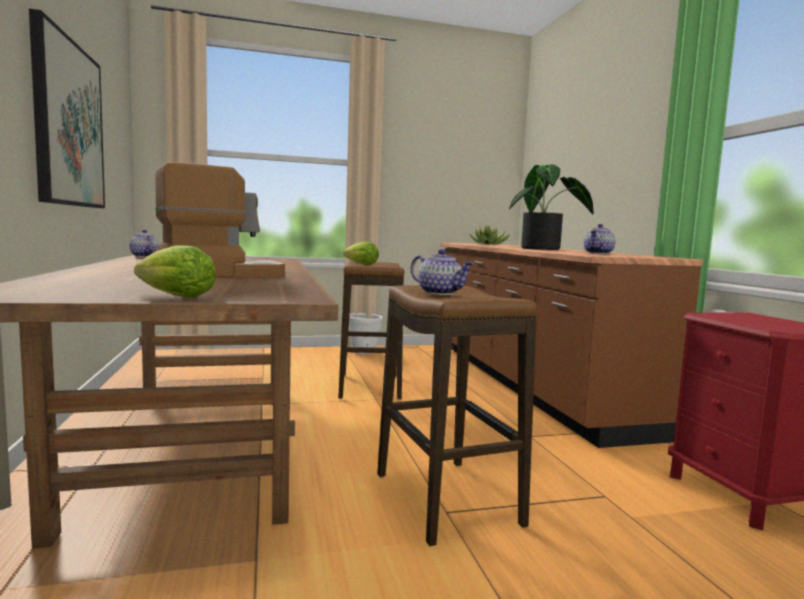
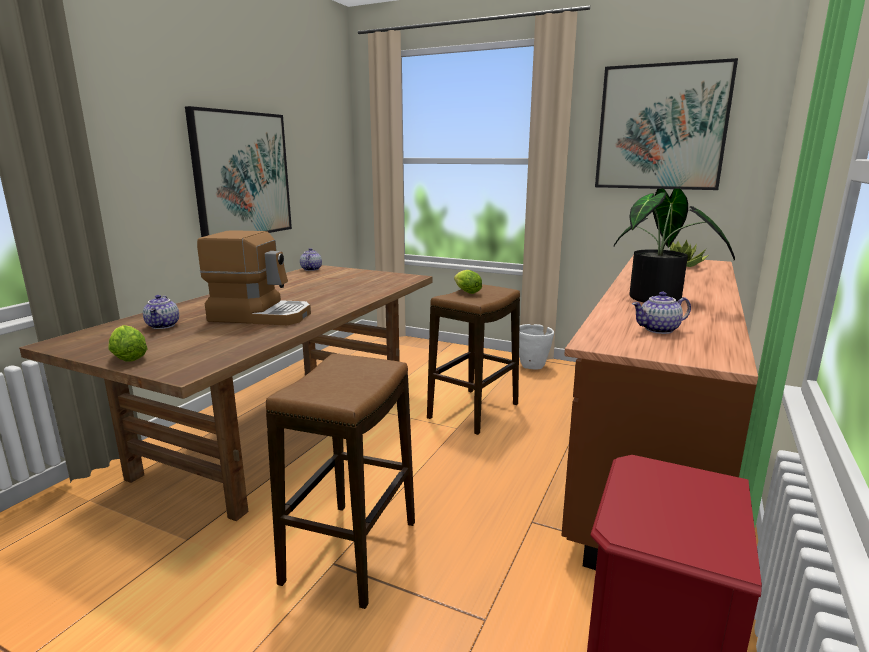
camera: 40 degrees right, 10 degrees up
teapot [411,249,474,295] -> teapot moved to [143,295,179,329]
none -> picture [595,58,738,190]

